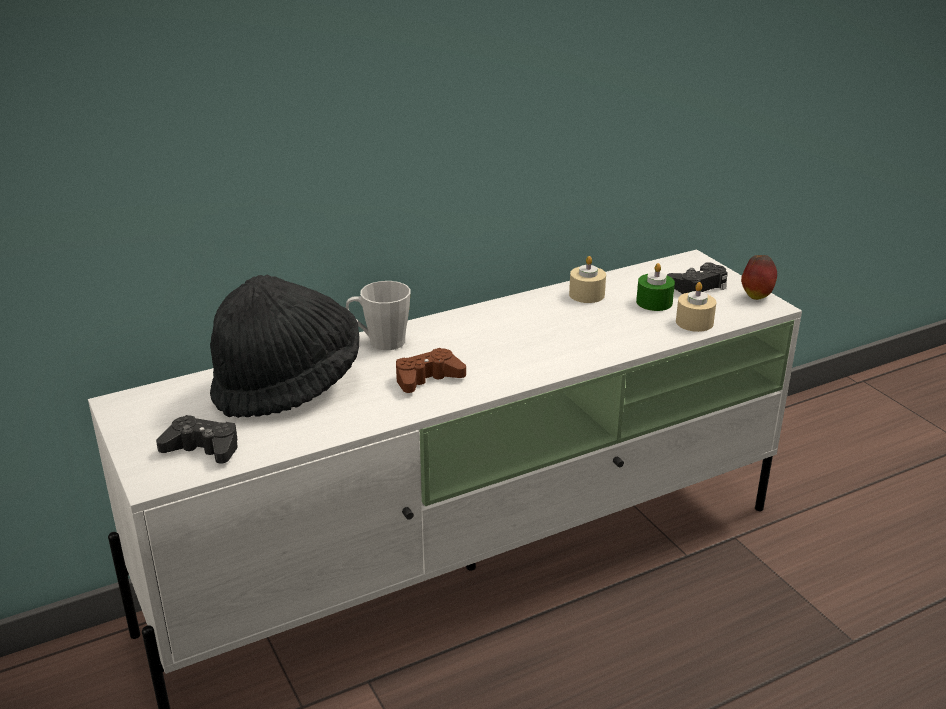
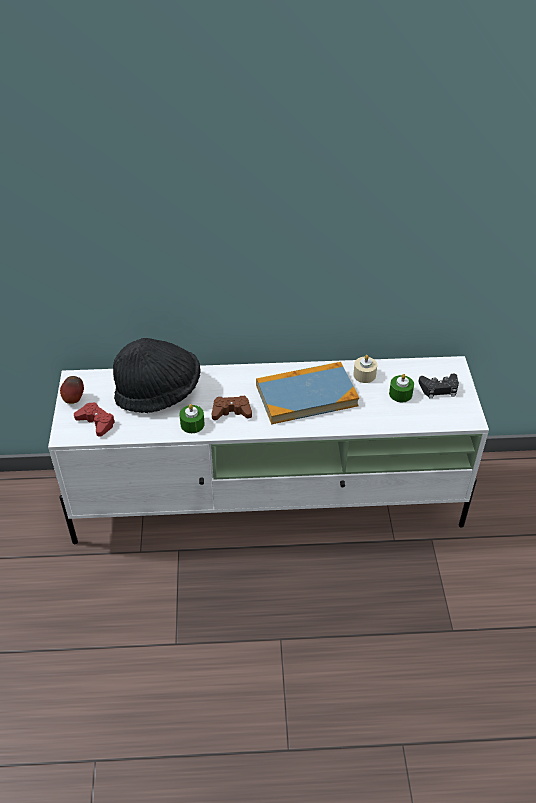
camera: 25 degrees right, 15 degrees up
black game controller [156,415,238,464] -> red game controller [74,402,115,437]
grey mug [346,281,410,350] -> none
beige candle [676,282,716,332] -> none
apple [741,255,777,300] -> apple moved to [60,376,84,404]
none -> green candle [179,404,205,433]
none -> book [256,362,359,424]

